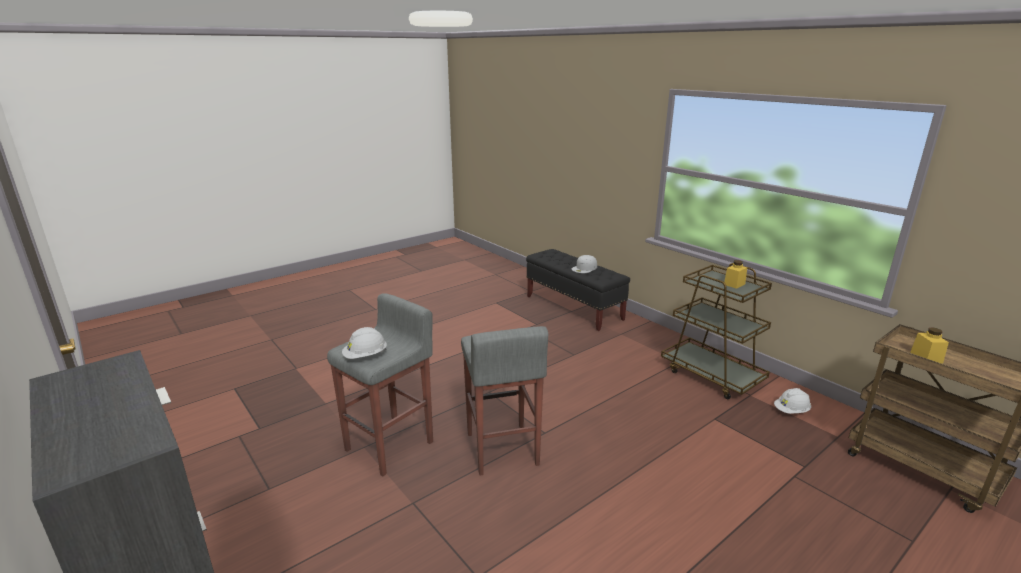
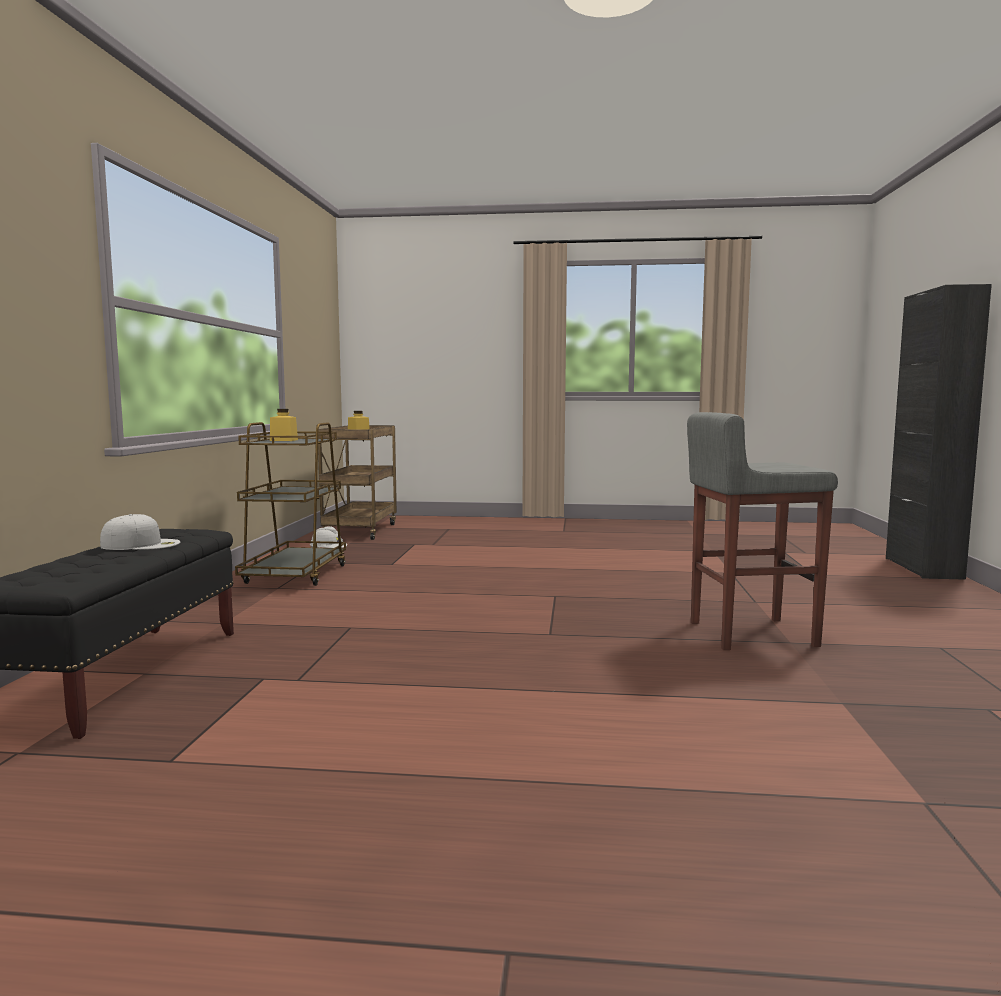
camera: 135 degrees left, 15 degrees down
white hard hat [342,327,387,359] -> none
grey stool [461,326,548,476] -> none

